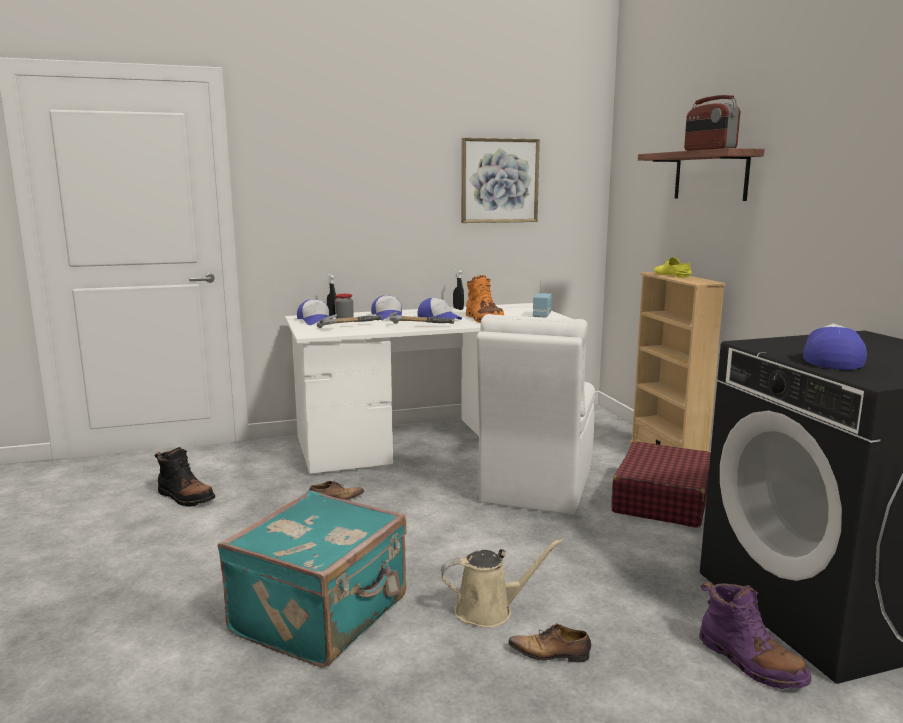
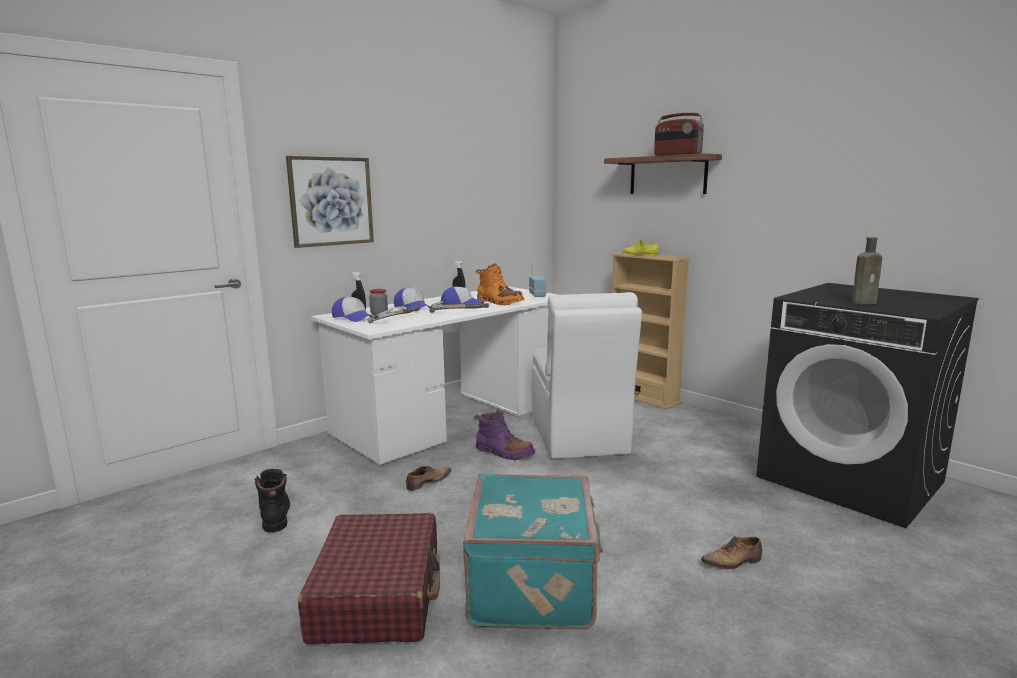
camera: 25 degrees left, 0 degrees up
black boot [154,447,215,507] -> black boot turned 120 degrees counterclockwise [254,469,290,532]
beige watering can [441,539,563,628] -> none
picture [461,138,540,223] -> picture moved to [286,156,374,248]
red suitcase [611,441,711,528] -> red suitcase moved to [298,513,440,644]
purple boot [699,582,811,689] -> purple boot moved to [473,410,535,460]
cap [803,324,867,370] -> brown bottle [852,237,882,304]

